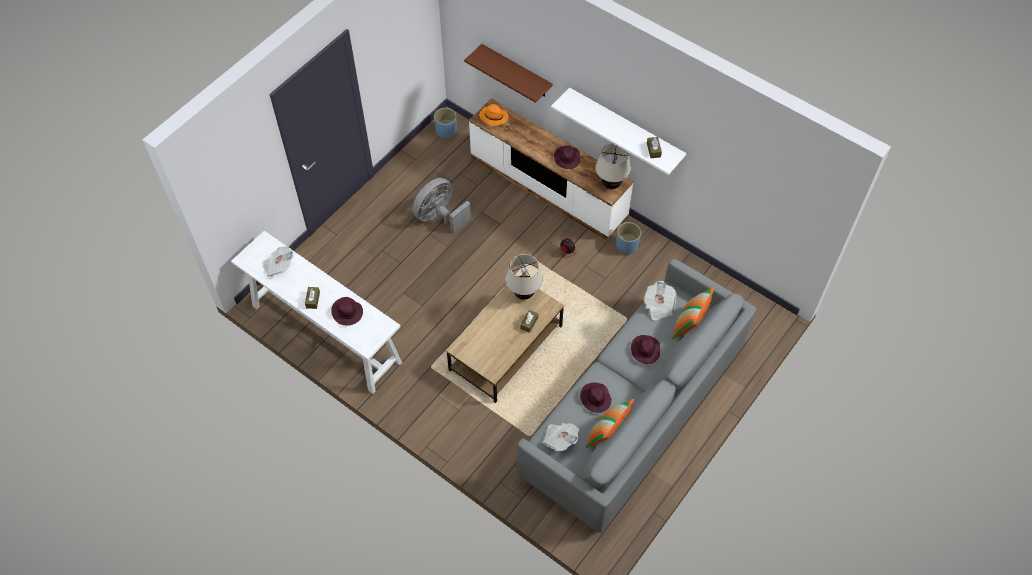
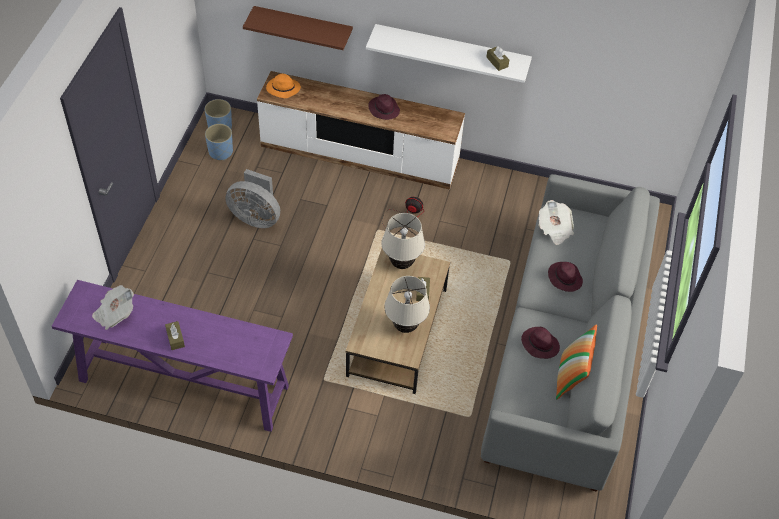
camera: 25 degrees left, 5 degrees down
white console table [231,231,402,394] -> purple console table [52,280,293,432]
purple hat [331,297,363,326] -> none
grey fan [413,178,471,232] -> grey fan turned 90 degrees counterclockwise [225,169,280,228]
newspaper [543,423,579,451] -> none
beige table lamp [595,143,631,189] -> beige table lamp moved to [384,276,430,333]
blue planter [616,222,641,255] -> blue planter moved to [205,124,233,160]
pillow [672,286,715,340] -> none

